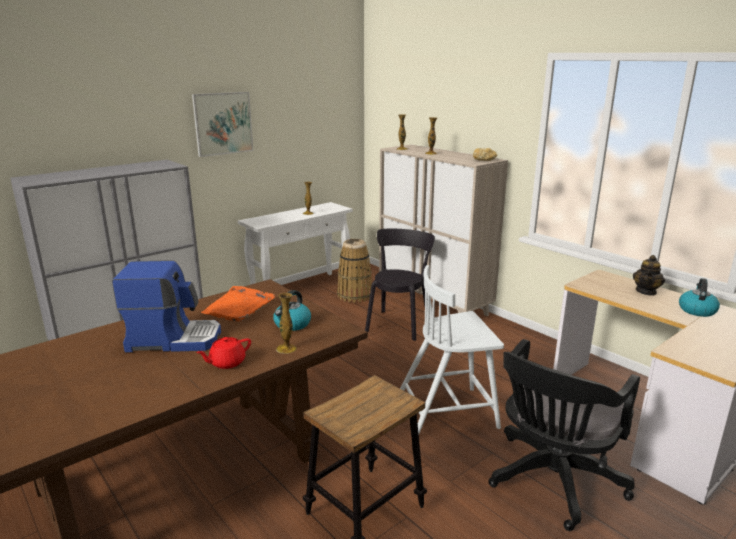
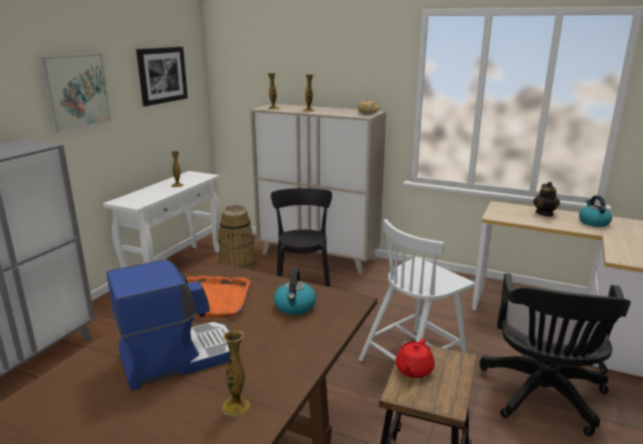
camera: 25 degrees left, 0 degrees up
red teapot [196,337,251,369] -> red teapot moved to [395,338,435,378]
vase [276,293,297,354] -> vase moved to [222,331,251,416]
none -> picture [136,47,188,106]

